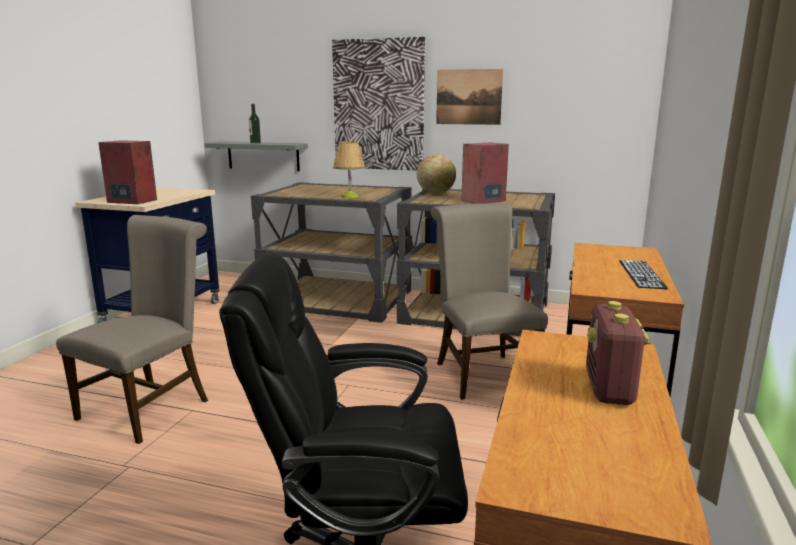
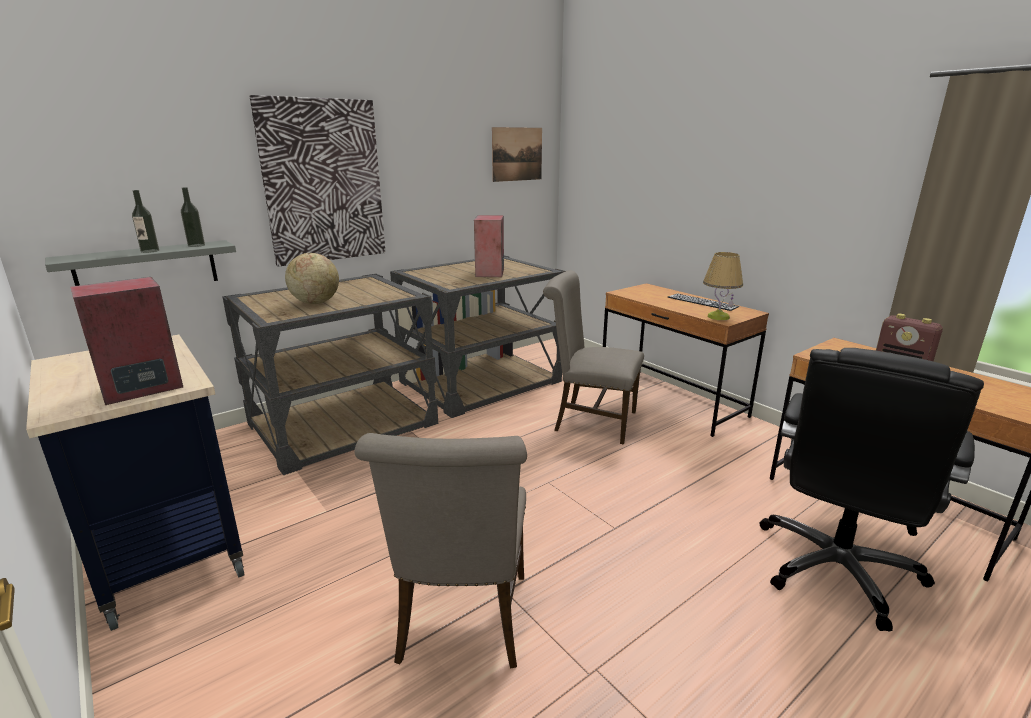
camera: 55 degrees left, 5 degrees up
beige chair [56,215,208,444] -> beige chair turned 150 degrees counterclockwise [354,433,527,668]
table lamp [333,141,365,198] -> table lamp moved to [703,252,743,320]
globe [417,154,456,194] -> globe moved to [285,253,339,304]
picture [436,69,503,125] -> picture moved to [492,127,542,182]
none -> bottle [181,187,205,247]

